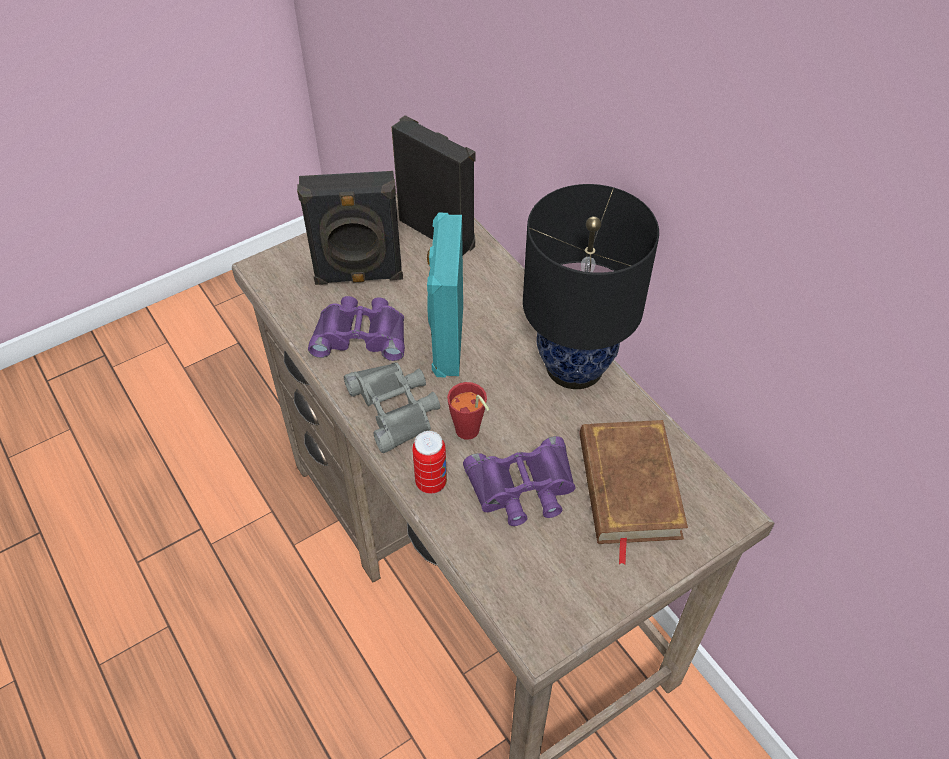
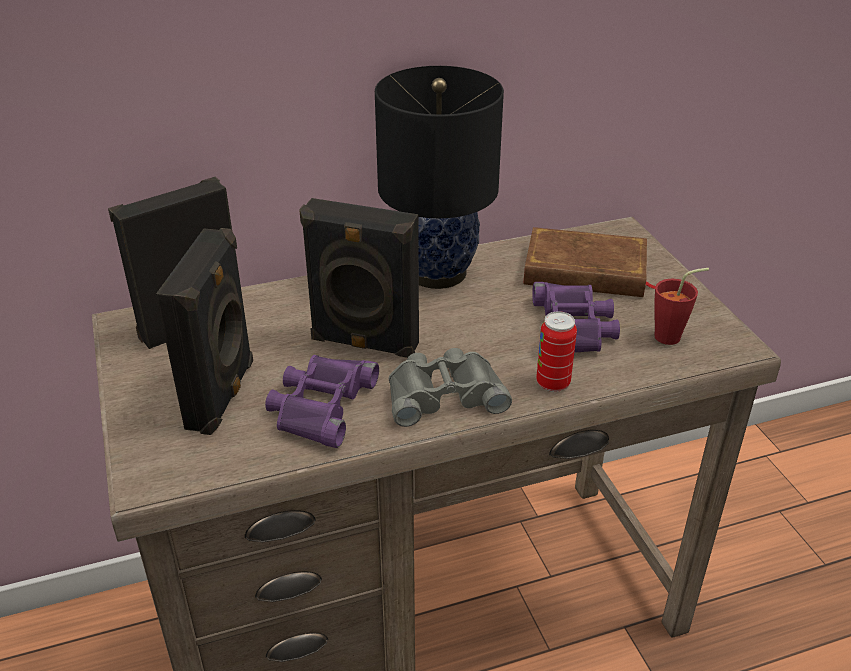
camera: 75 degrees left, 15 degrees down
turquoise speaker [427,213,463,377] -> black speaker [299,198,419,358]
red cup [447,382,489,440] -> red cup moved to [654,268,709,345]

